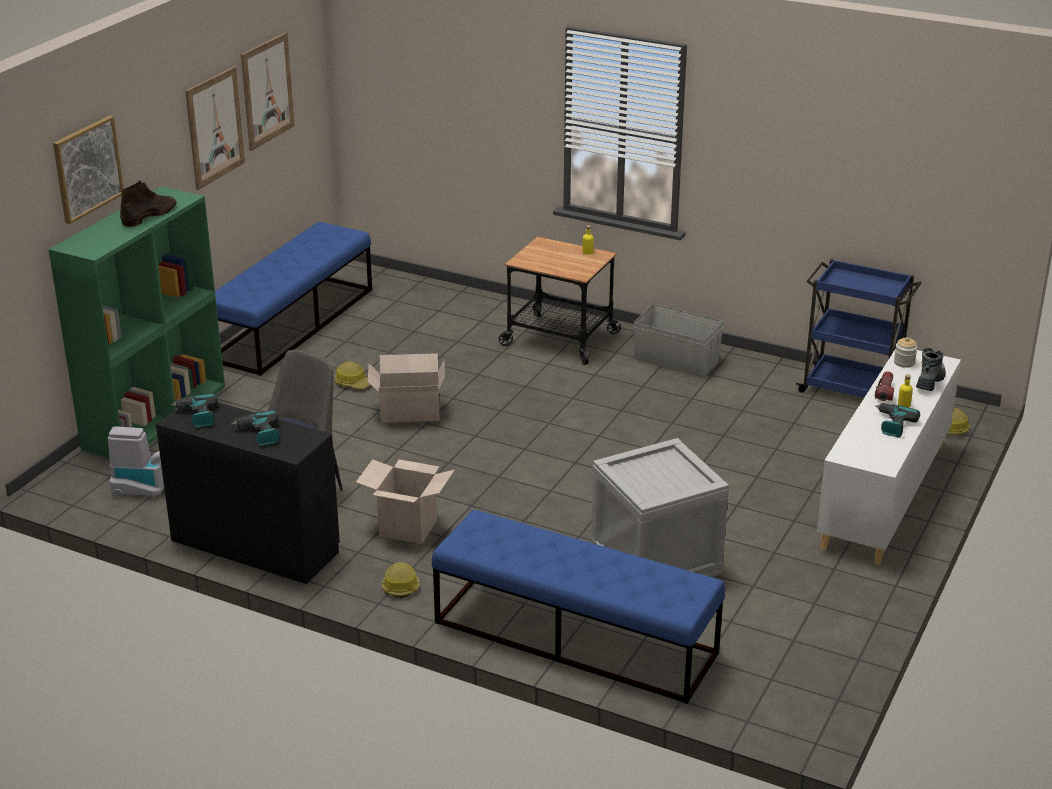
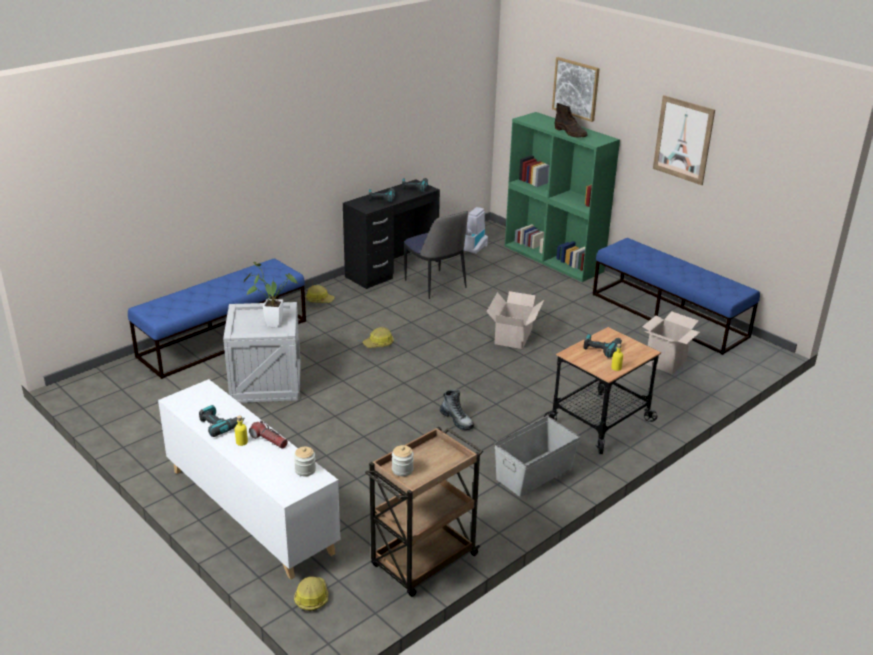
camera: 110 degrees right, 0 degrees up
picture [241,32,295,151] -> none
hard hat [335,361,370,389] -> hard hat moved to [363,327,394,348]
cardboard box [356,459,454,544] -> cardboard box moved to [642,311,700,374]
blue cart [796,259,921,398] -> brown cart [365,427,483,597]
boot [916,348,946,391] -> boot moved to [440,389,474,430]
none -> potted plant [244,262,298,328]
none -> jar [392,445,414,476]
none -> power drill [583,334,622,358]

